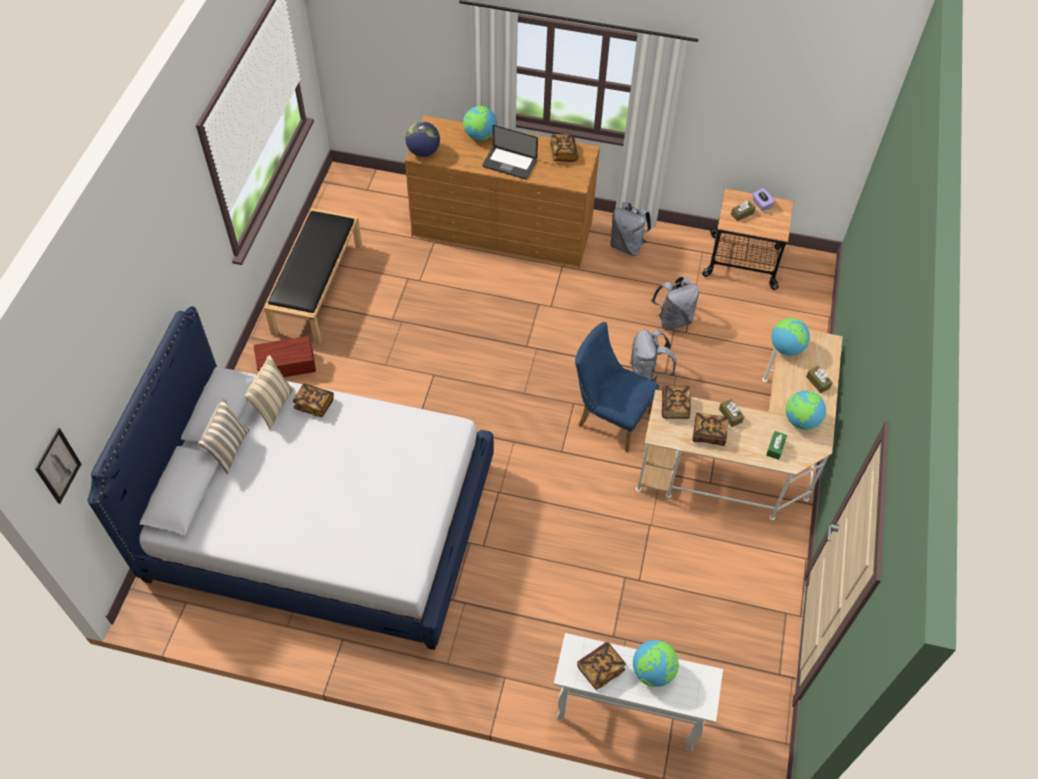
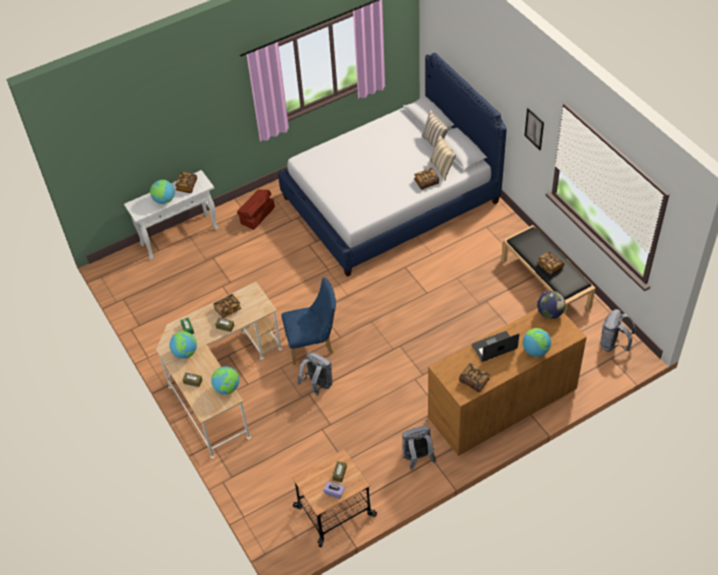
camera: 140 degrees right, 5 degrees down
picture [35,428,81,504] -> picture moved to [524,108,544,150]
brown storage box [254,336,316,377] -> brown storage box moved to [237,189,275,230]
grey backpack [651,276,699,331] -> grey backpack moved to [601,309,635,352]
book [662,385,691,419] -> book moved to [537,251,565,275]

